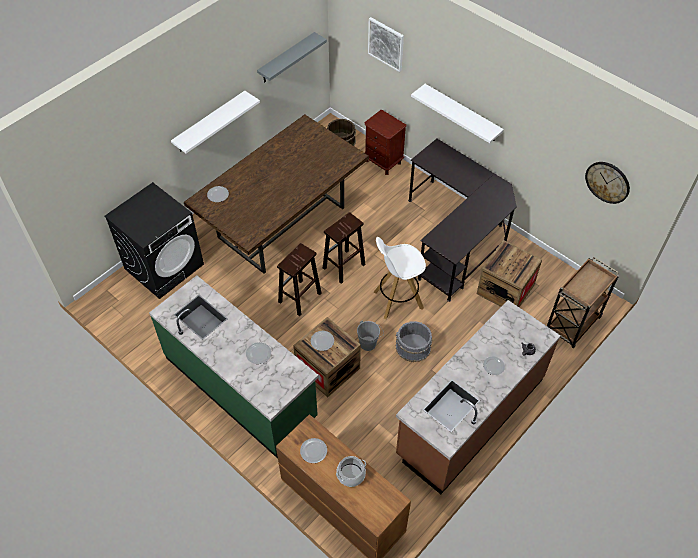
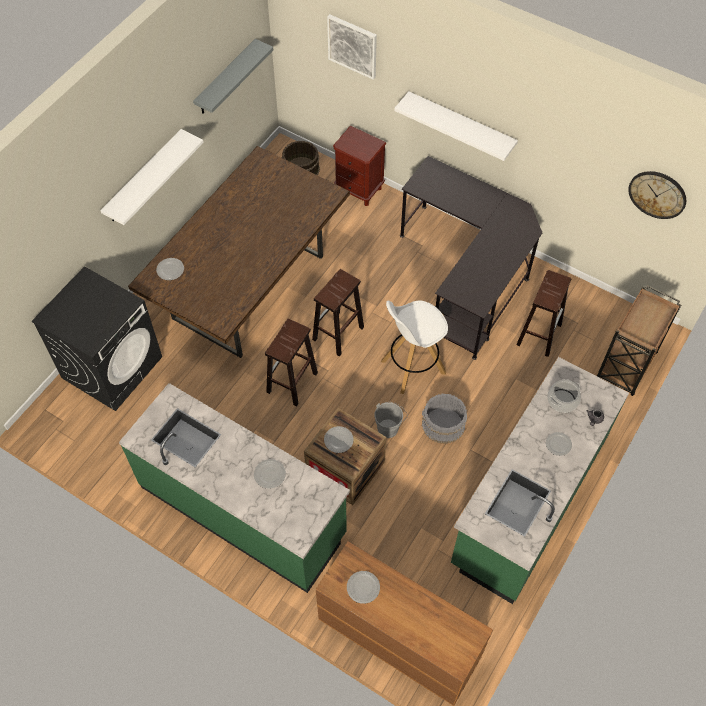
camera: 10 degrees left, 5 degrees up
cooking pot [336,456,366,487] -> cooking pot moved to [548,379,581,413]
brown counter [396,300,560,494] -> green counter [451,357,629,604]
crate [477,240,542,307] -> brown stool [516,270,572,357]

